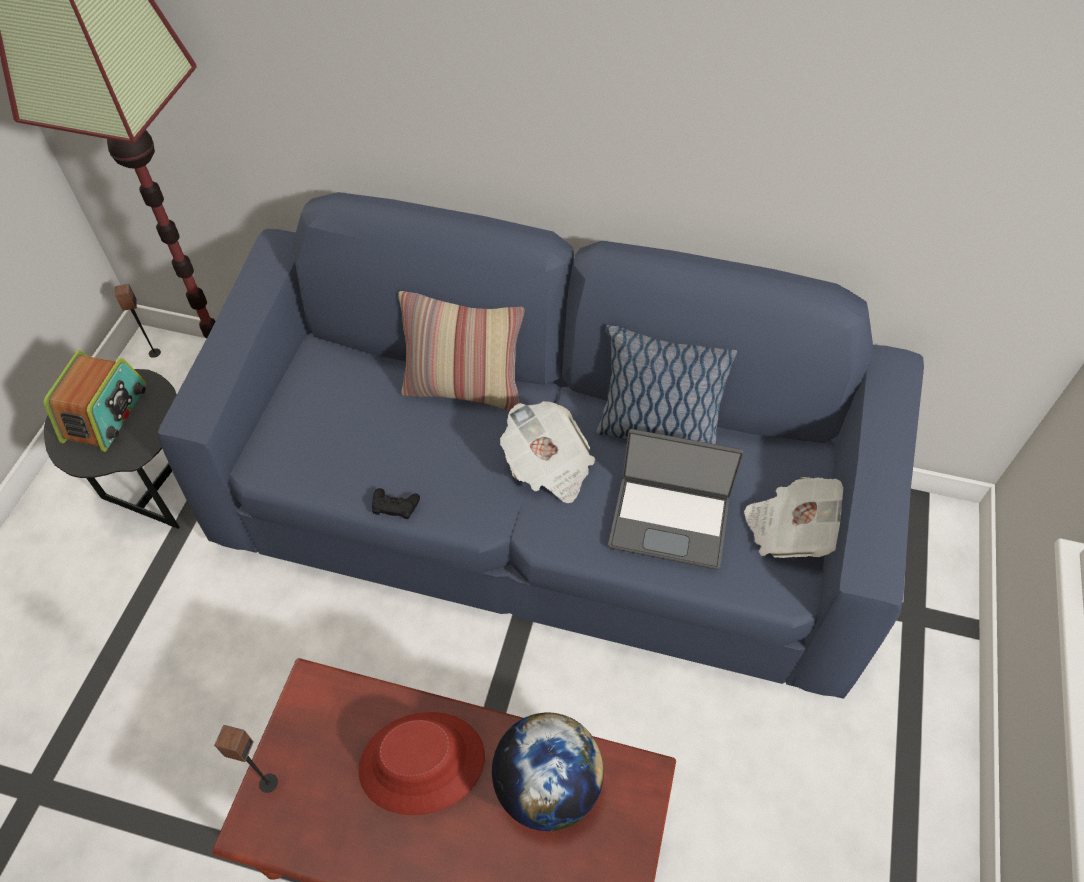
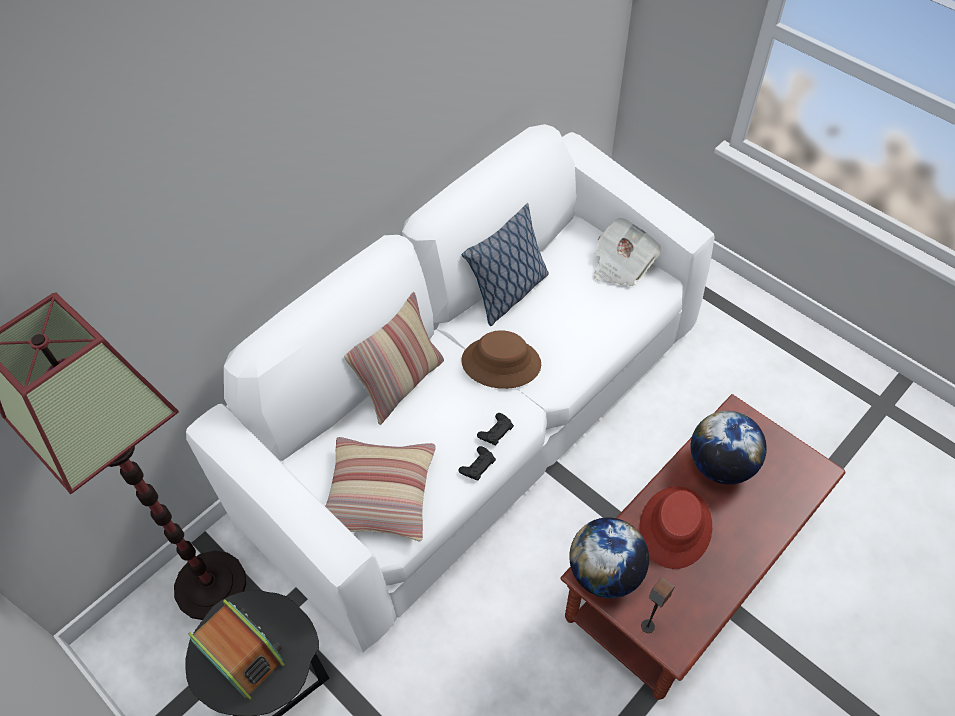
camera: 60 degrees left, 0 degrees up
speaker [115,284,161,358] -> none
blue sofa [158,192,924,699] -> white sofa [186,124,715,652]
newspaper [500,401,595,503] -> brown hat [461,330,541,389]
laptop [608,429,744,570] -> none
none -> pillow [325,437,436,542]
none -> black game controller [477,413,514,446]
none -> globe [569,518,649,598]

